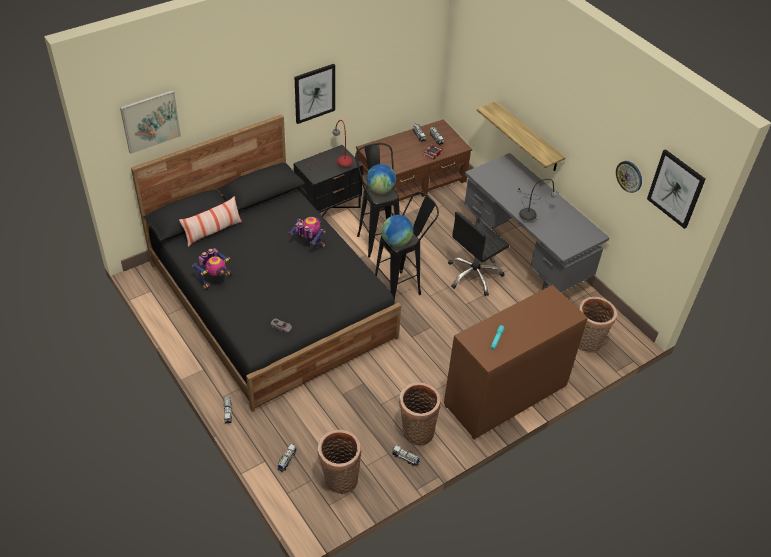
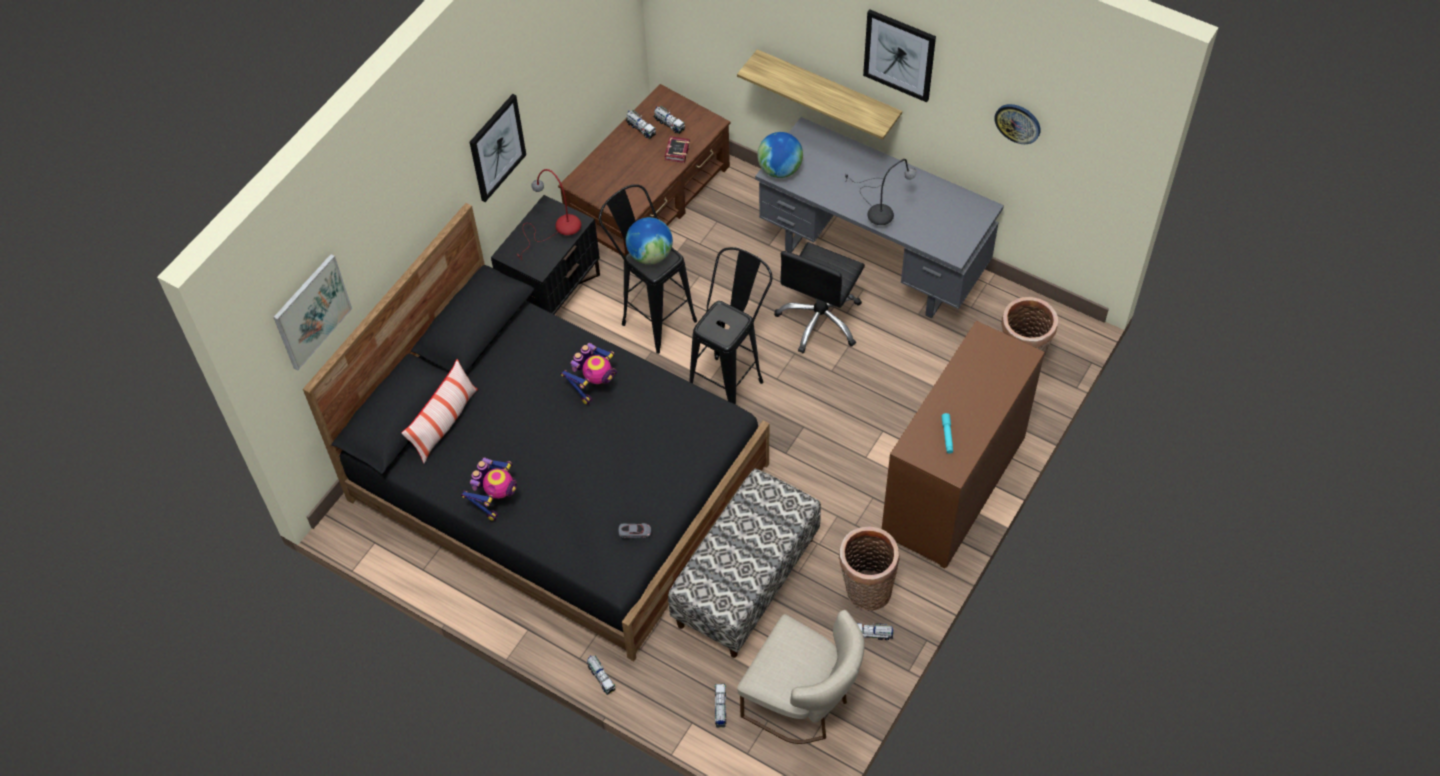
camera: 20 degrees left, 10 degrees up
toy robot [289,217,325,248] -> toy robot turned 120 degrees clockwise [561,343,617,405]
basket [317,430,361,494] -> beige chair [737,610,865,744]
globe [382,215,413,246] -> globe moved to [757,132,803,178]
picture [647,149,706,229] -> picture moved to [863,9,936,102]
none -> bench [668,468,821,658]

